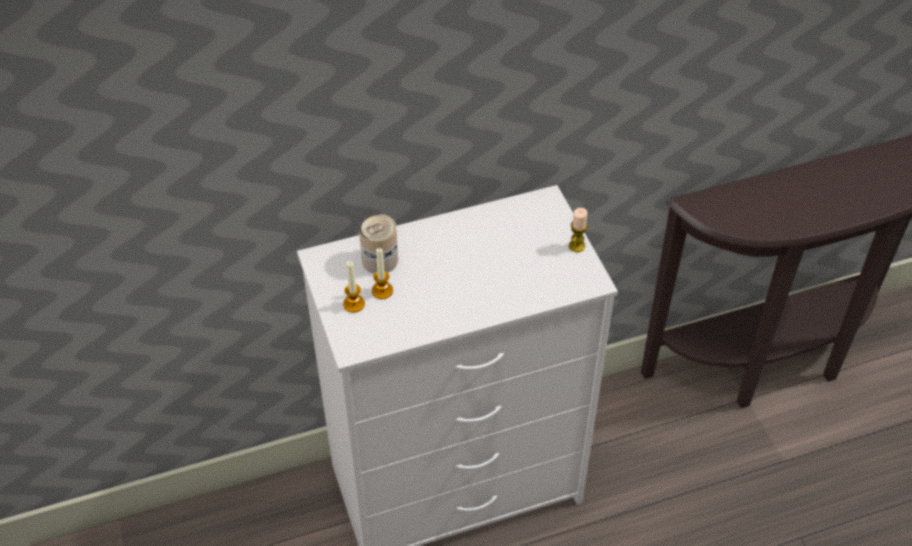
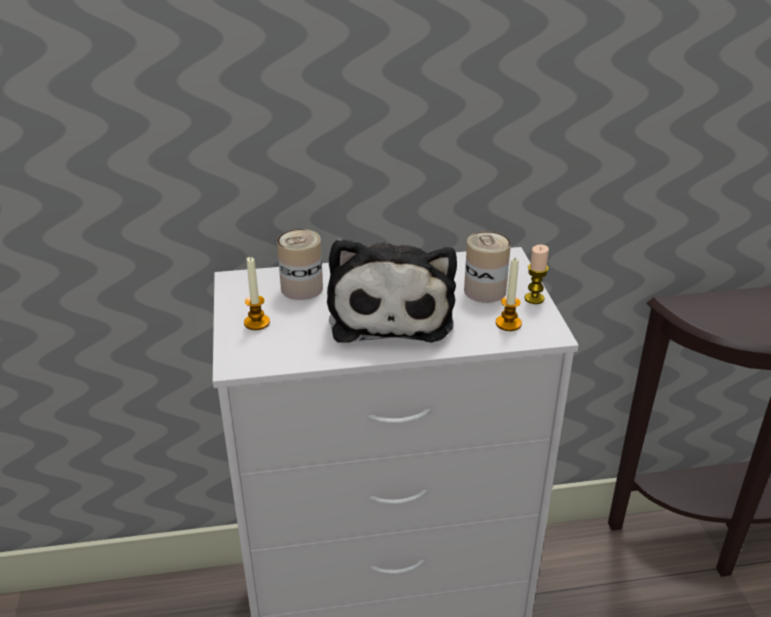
camera: 10 degrees right, 15 degrees down
candle [372,248,393,299] -> candle moved to [496,259,522,331]
none -> plush toy [327,238,457,343]
none -> can [464,231,511,303]

